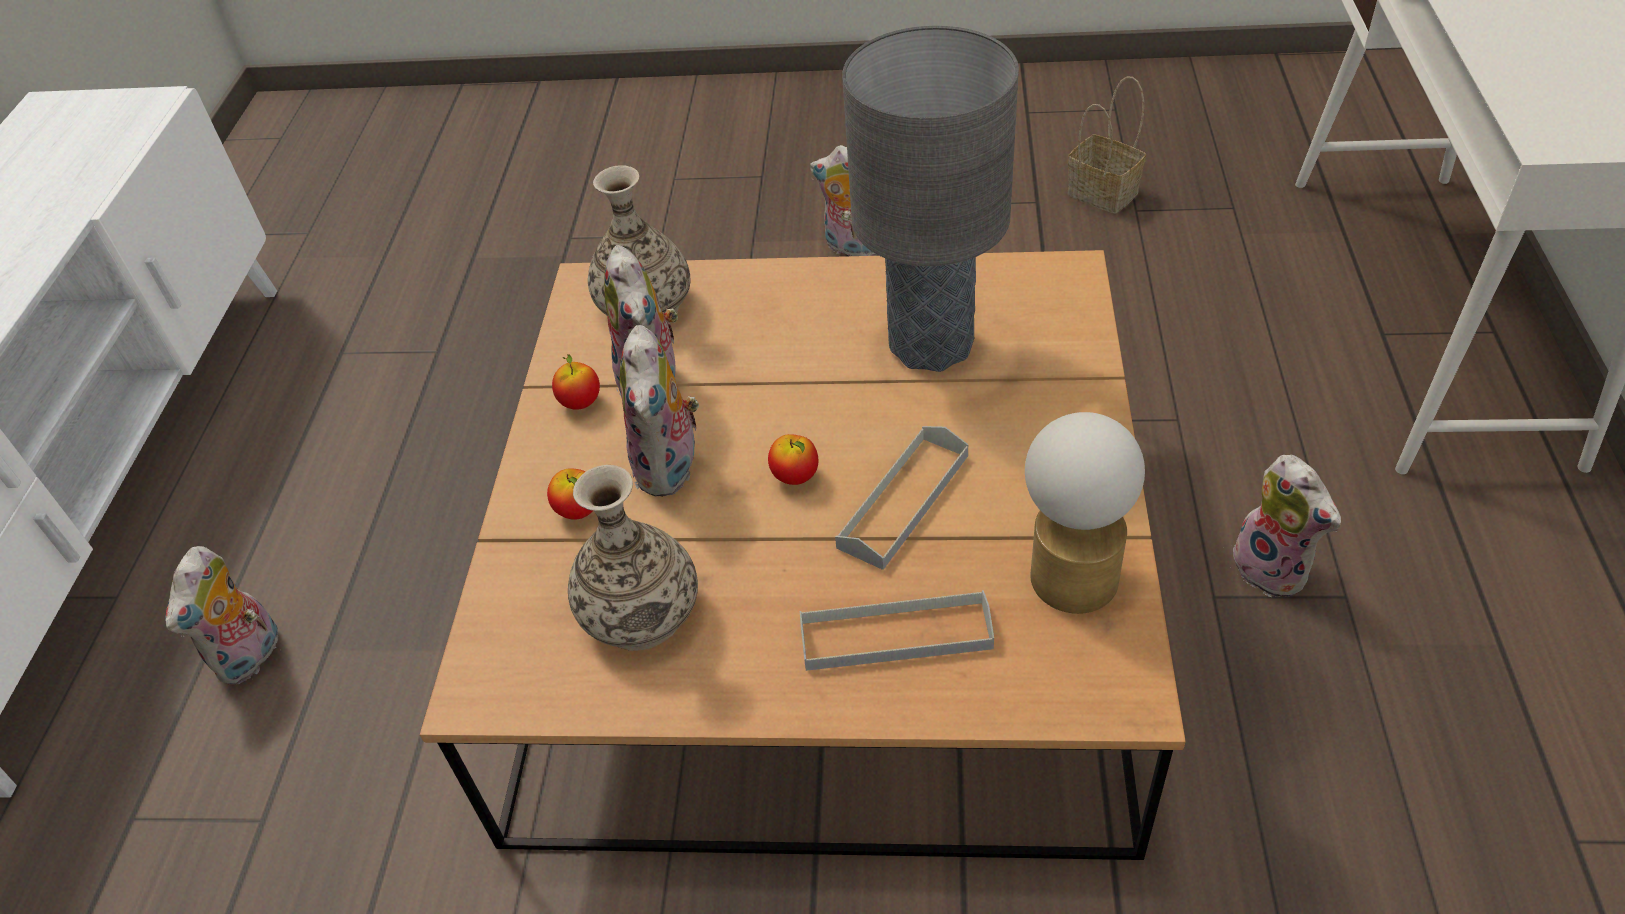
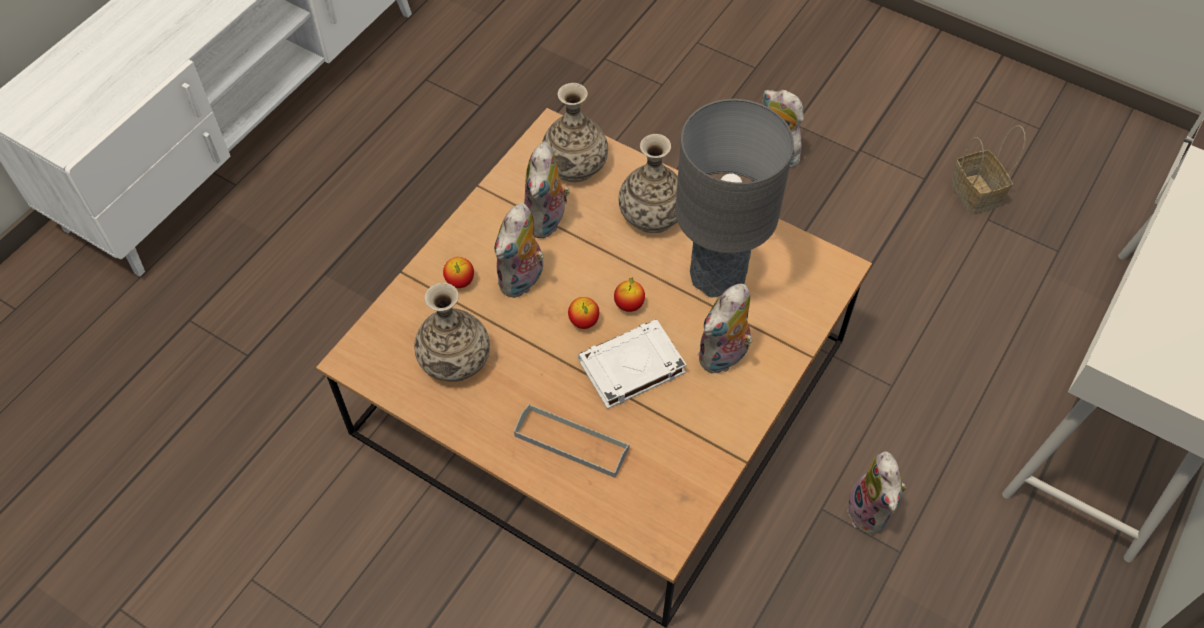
camera: 25 degrees right, 10 degrees up
plush toy [165,546,278,684] -> plush toy moved to [698,284,752,374]
apple [552,354,600,410] -> apple moved to [614,277,645,312]
grey tray [835,426,968,570] -> white book [578,319,687,409]
table lamp [1025,412,1145,614] -> none
none -> vase [619,134,678,233]

